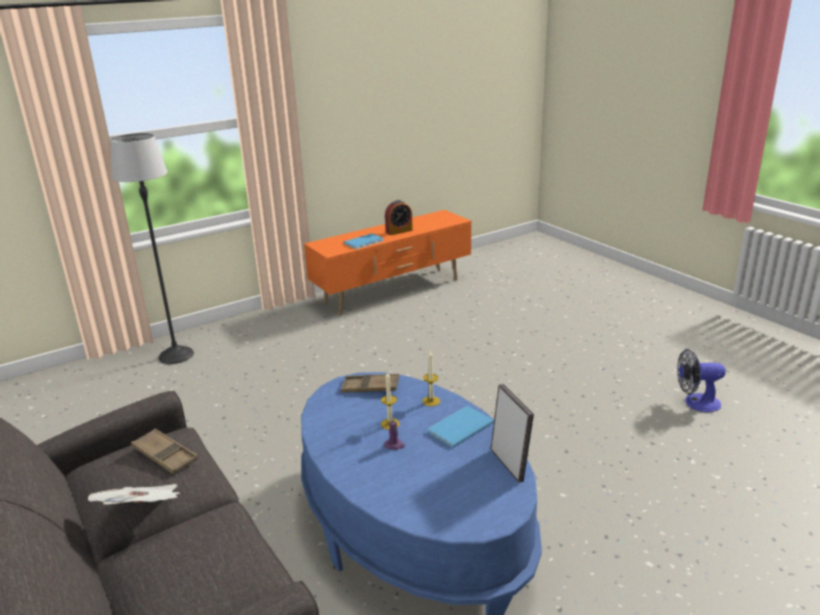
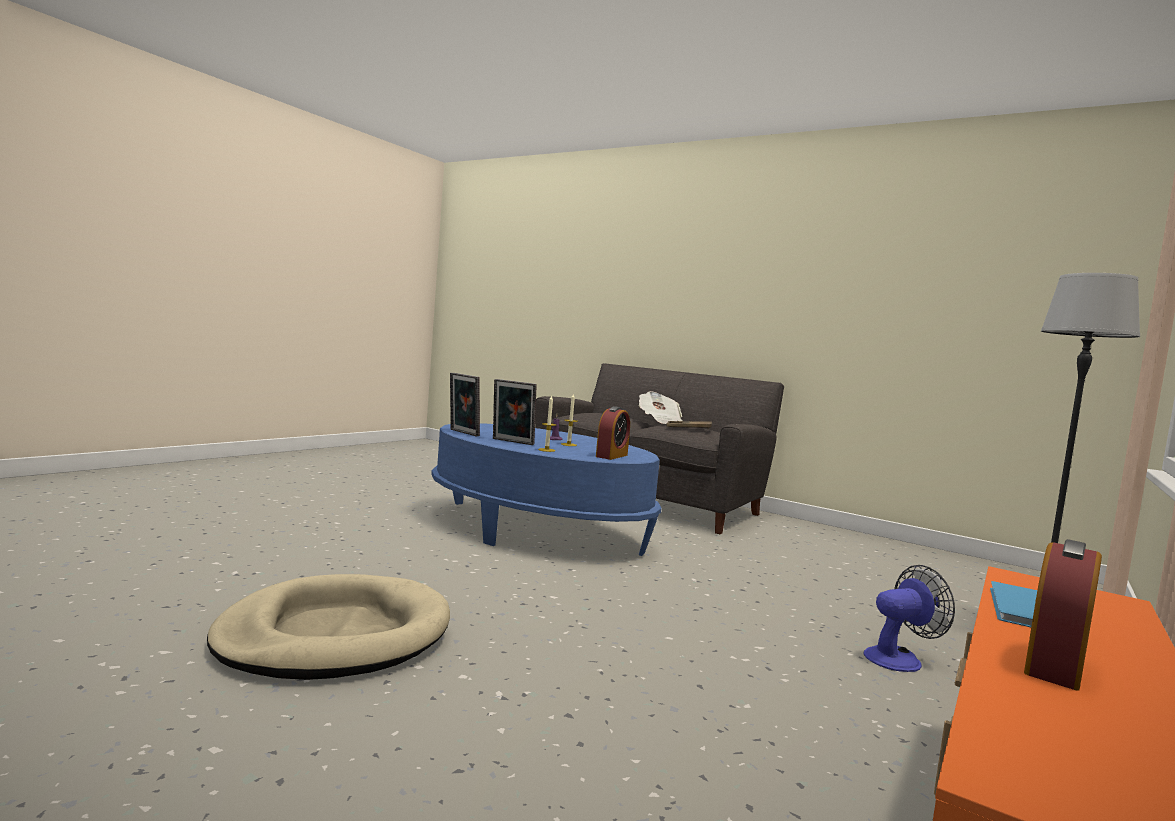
camera: 155 degrees right, 20 degrees down
brown tray [341,374,399,392] -> alarm clock [596,406,630,460]
blue book [428,406,494,448] -> picture frame [493,379,537,445]
fan [677,349,726,412] -> fan moved to [864,565,955,672]
none -> beige dog bed [207,574,450,680]

